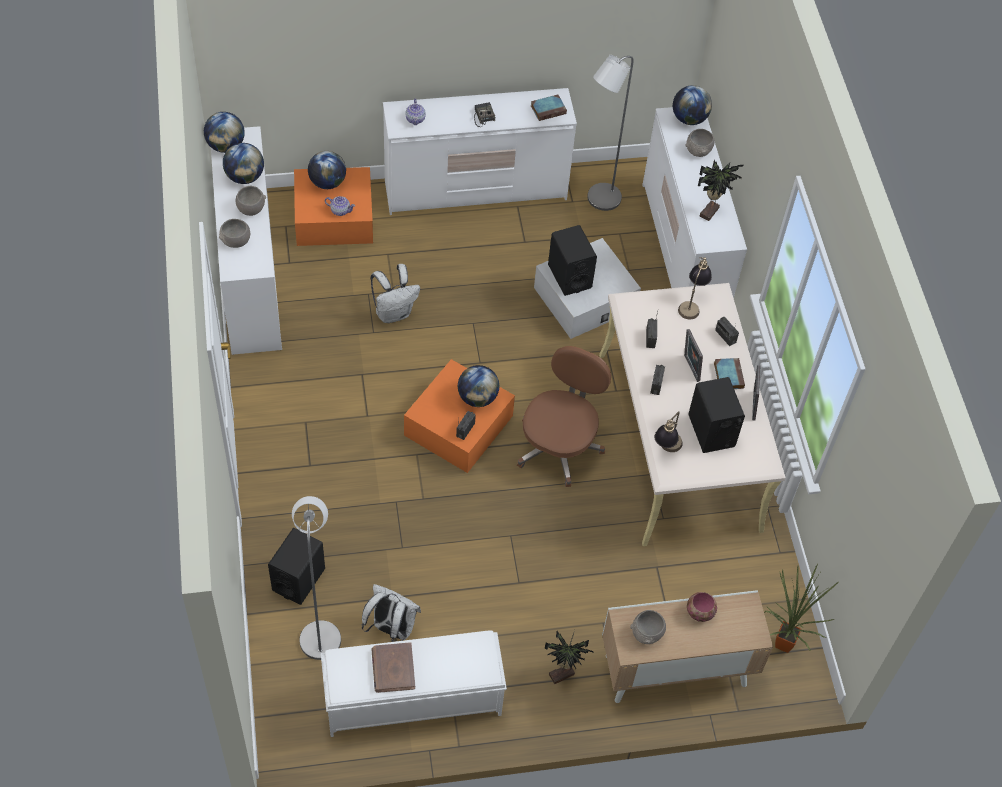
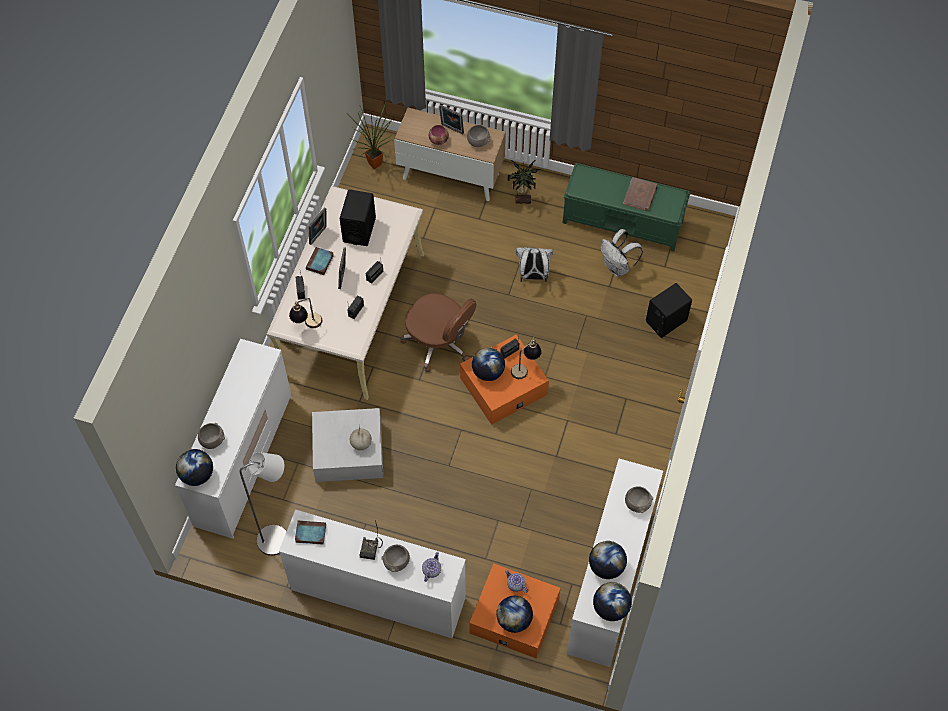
camera: 150 degrees left, 5 degrees up
grey bowl [236,185,266,216] -> grey bowl moved to [381,545,410,572]
grey floor lamp [292,496,341,660] -> none
white bench [321,630,507,737] -> green bench [563,163,690,252]
white backpack [370,264,420,323] -> white backpack moved to [516,247,553,282]
brown office chair [517,346,611,487] -> brown office chair turned 105 degrees counterclockwise [400,293,476,372]
black speaker [548,225,597,296] -> globe [350,425,372,450]
table lamp [655,411,683,452] -> table lamp moved to [511,338,542,379]
potted plant [698,160,744,221] -> none
none -> picture frame [439,105,464,135]

